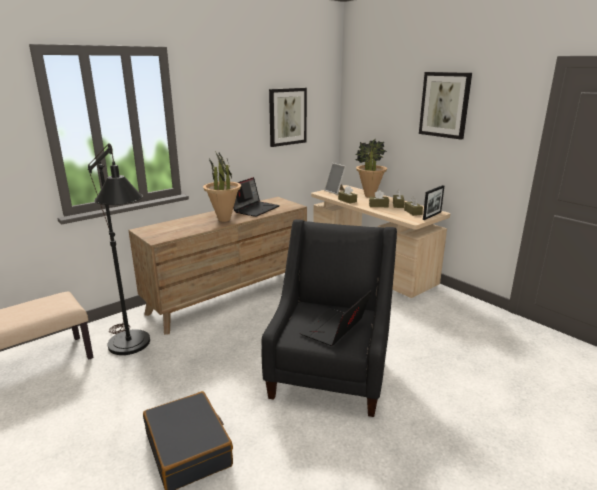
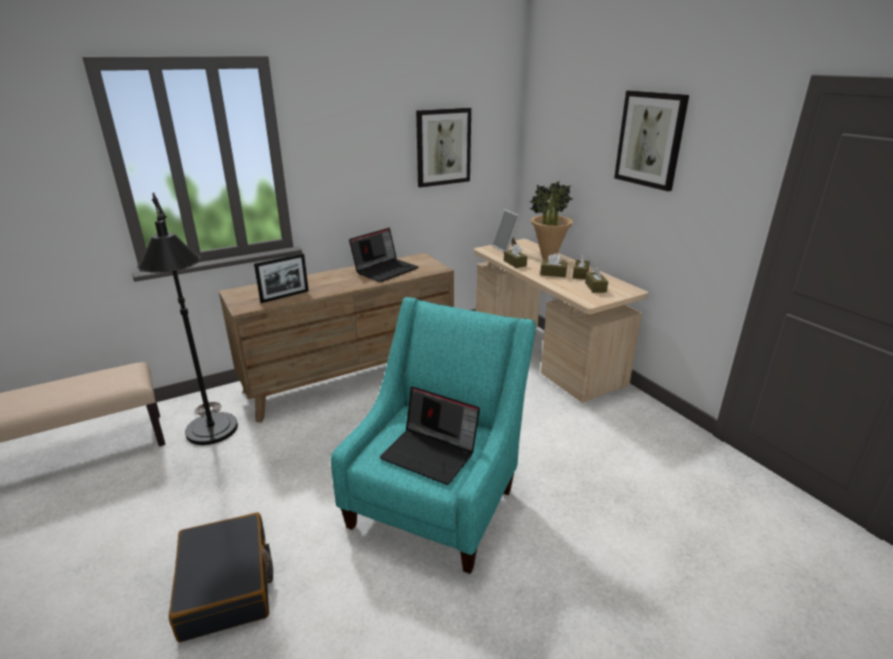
camera: 10 degrees right, 5 degrees up
potted plant [203,151,241,222] -> none
black armchair [261,219,397,417] -> turquoise armchair [331,297,536,574]
laptop [300,290,372,346] -> laptop turned 105 degrees counterclockwise [380,386,480,485]
picture frame [423,185,444,220] -> picture frame moved to [254,253,309,303]

